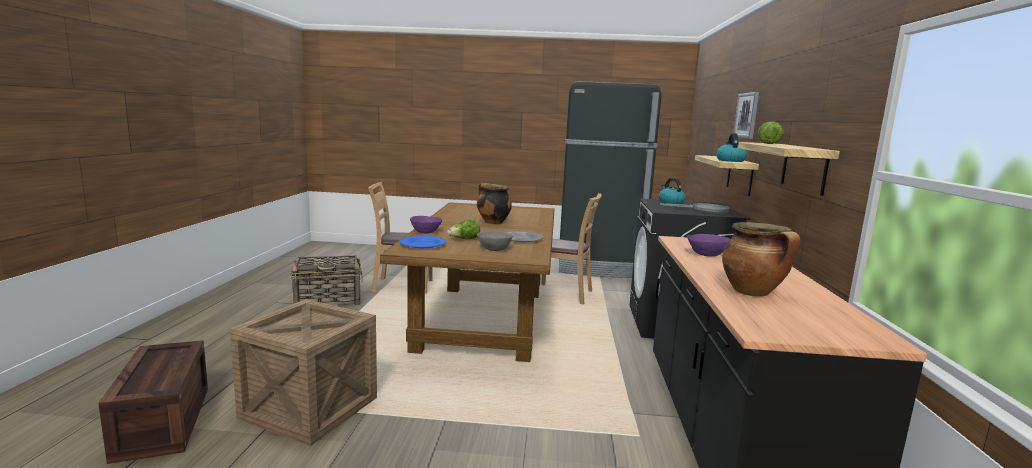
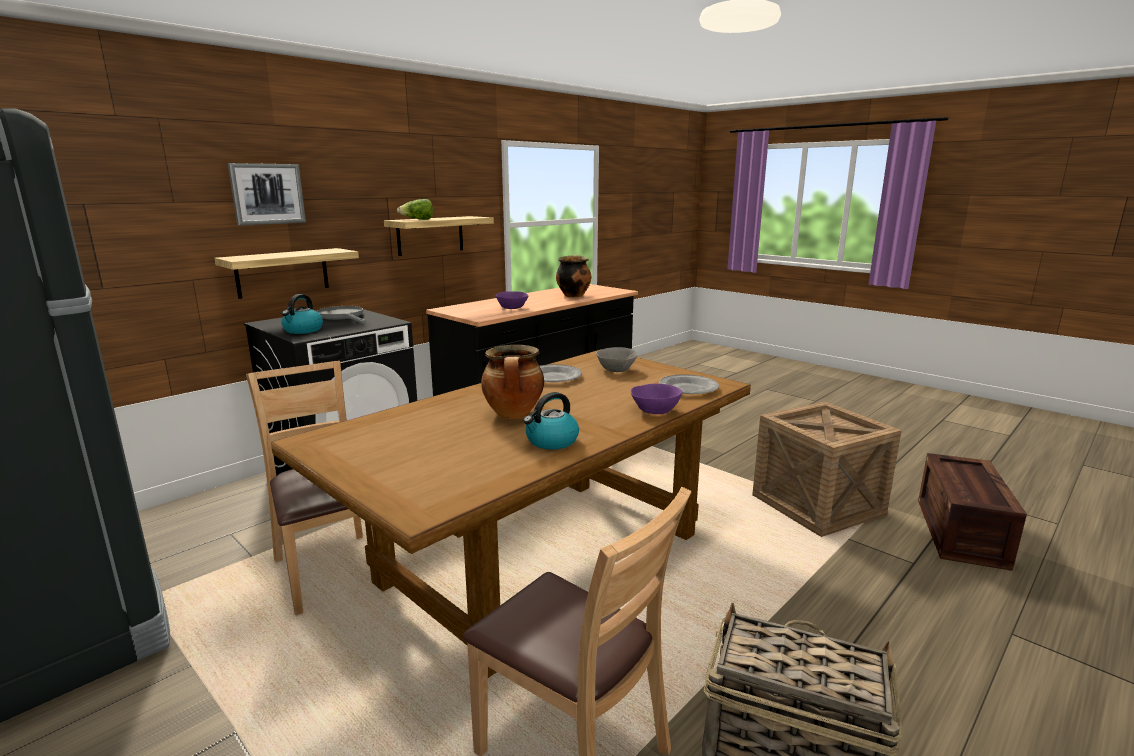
camera: 140 degrees left, 5 degrees up
blue plate [400,236,446,248] -> grey plate [659,374,719,394]
lettuce [447,219,480,239] -> none
kettle [716,133,747,162] -> kettle moved to [523,392,579,450]

